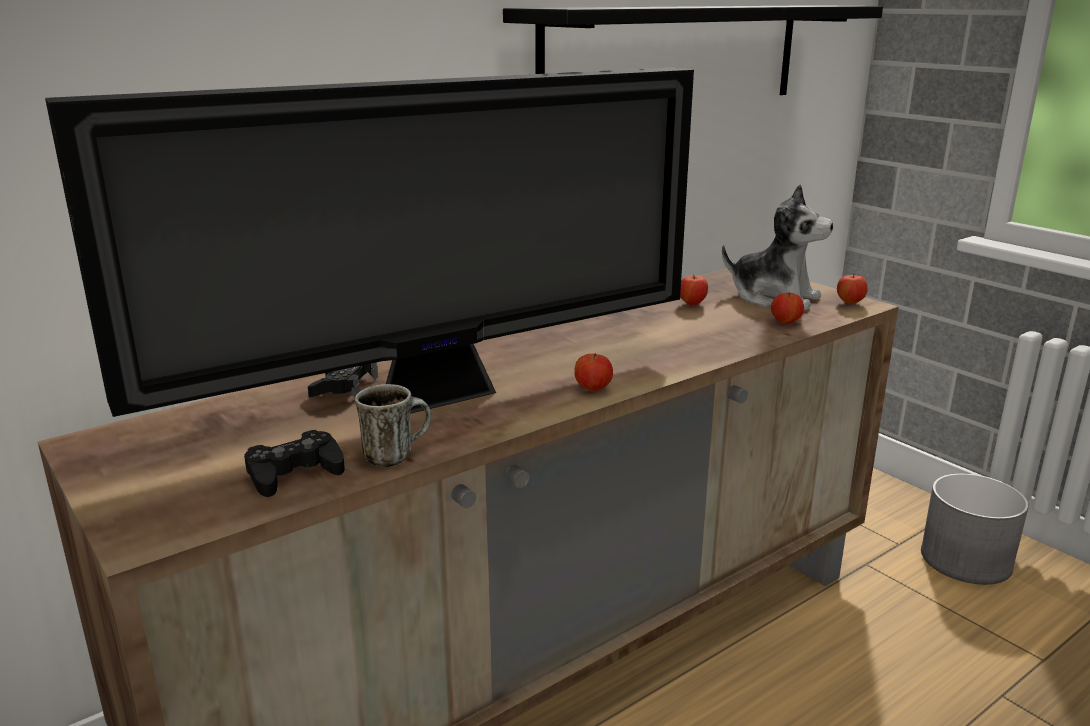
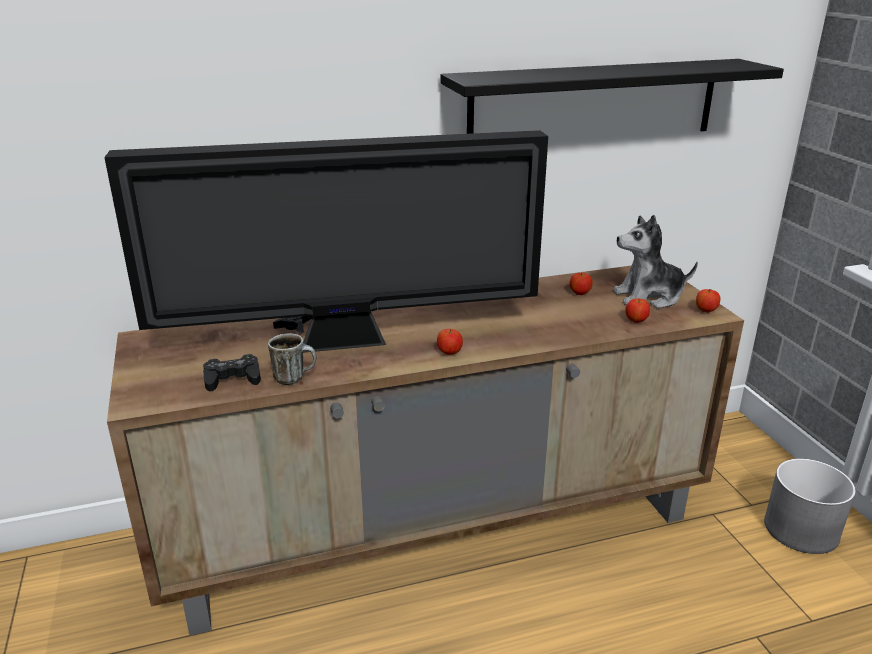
camera: 20 degrees right, 5 degrees up
plush toy [722,185,833,310] -> plush toy turned 120 degrees clockwise [613,215,698,309]

